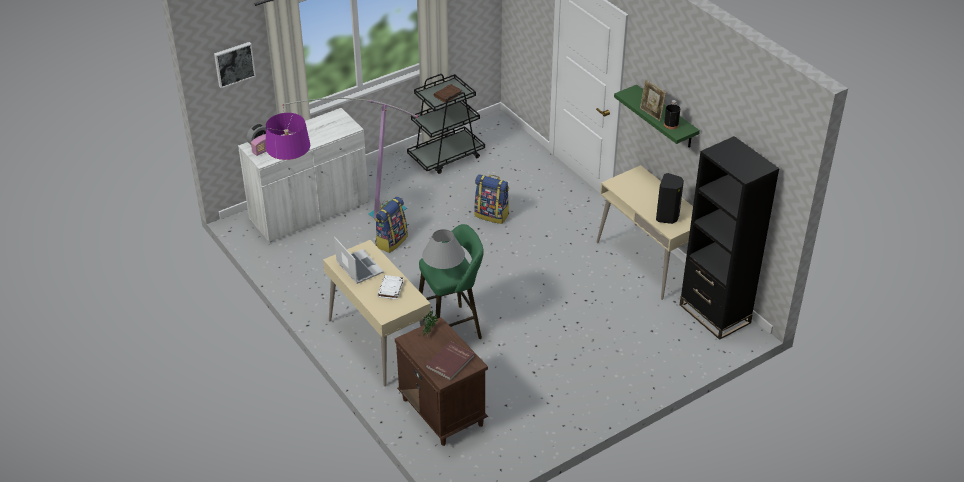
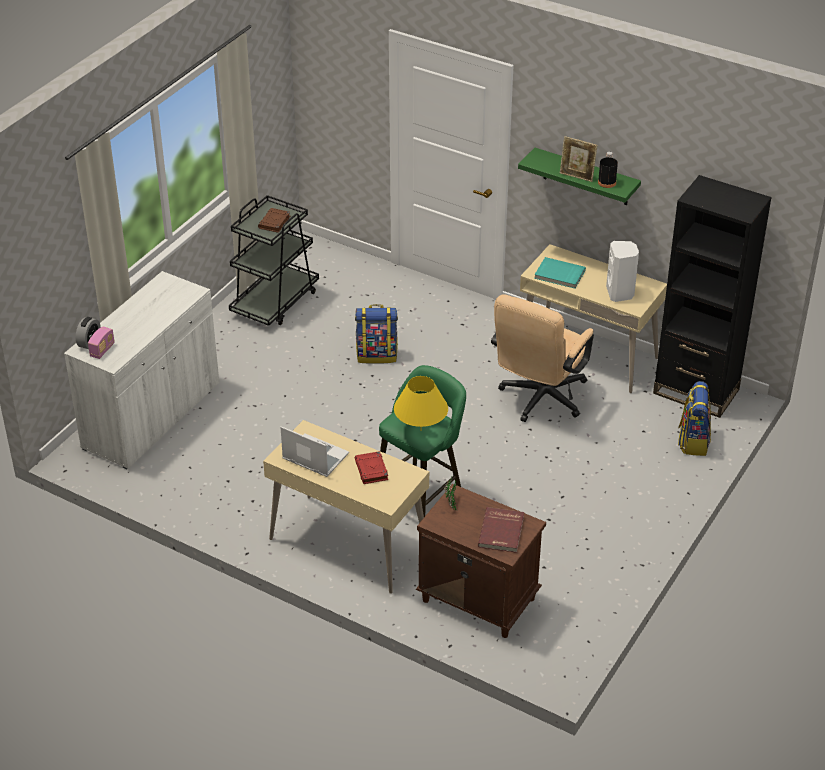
camera: 25 degrees left, 0 degrees up
picture [214,42,256,88] -> none
floor lamp [266,98,418,219] -> none
backpack [375,197,408,253] -> backpack moved to [678,381,711,456]
white book [377,275,404,300] -> red book [355,451,388,484]
grey table lamp [422,229,465,269] -> yellow table lamp [394,376,448,427]
black speaker [656,173,684,224] -> white speaker [606,241,639,302]
none -> beige office chair [491,294,594,422]
none -> turquoise book [534,257,586,289]

